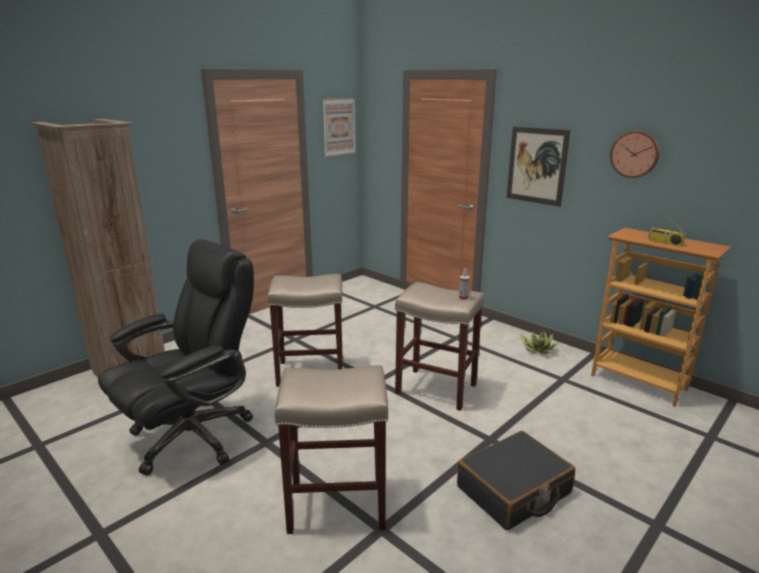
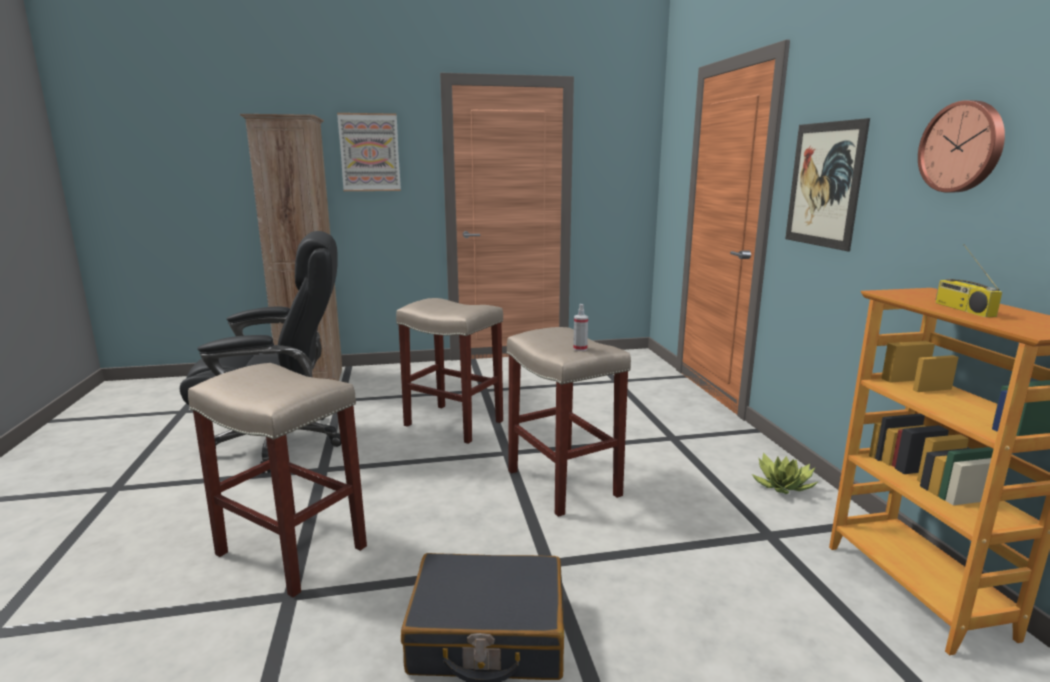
camera: 35 degrees right, 5 degrees down
picture [322,98,356,157] -> picture moved to [337,113,401,191]

